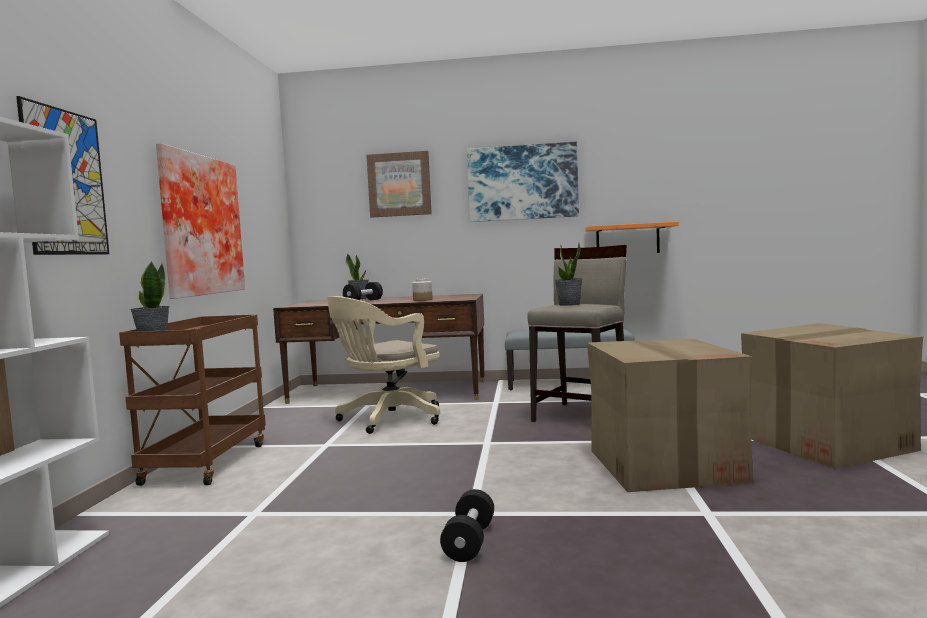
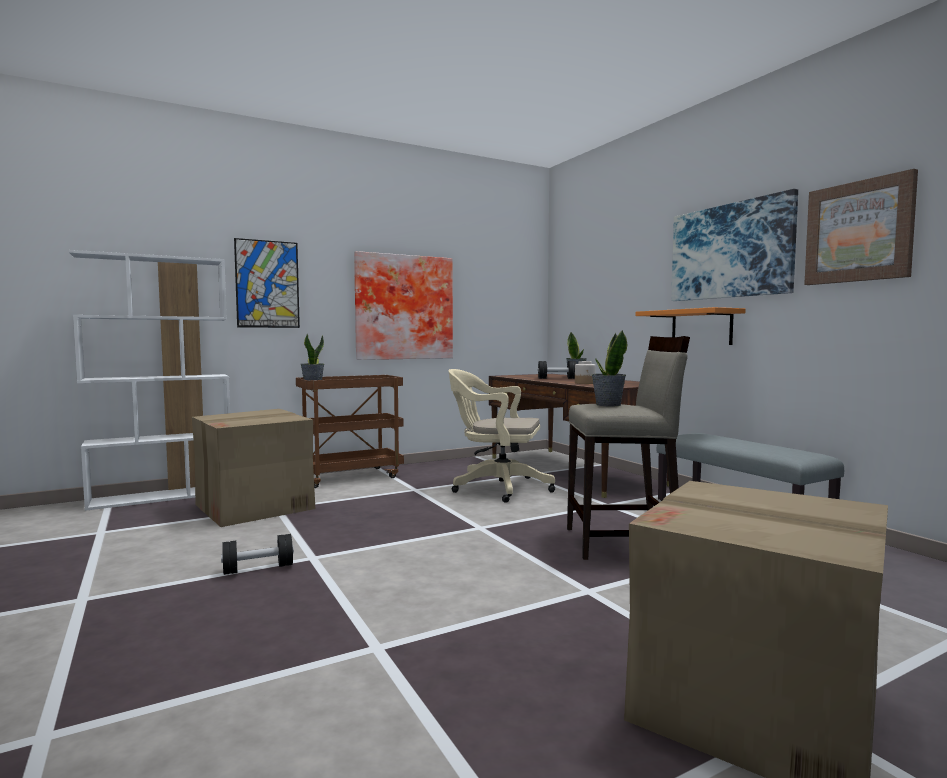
camera: 55 degrees right, 0 degrees up
picture [366,151,432,218] -> picture moved to [804,169,918,285]
orange shelf [585,222,679,253] -> orange shelf moved to [636,307,746,345]
cardboard box [587,339,753,492] -> cardboard box moved to [192,409,315,527]

